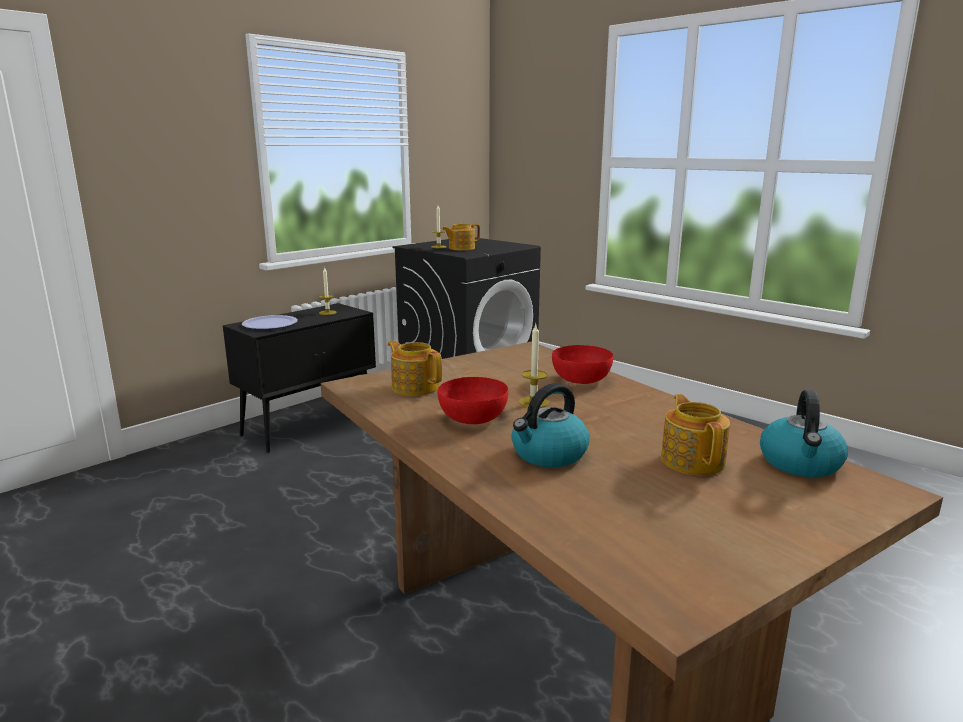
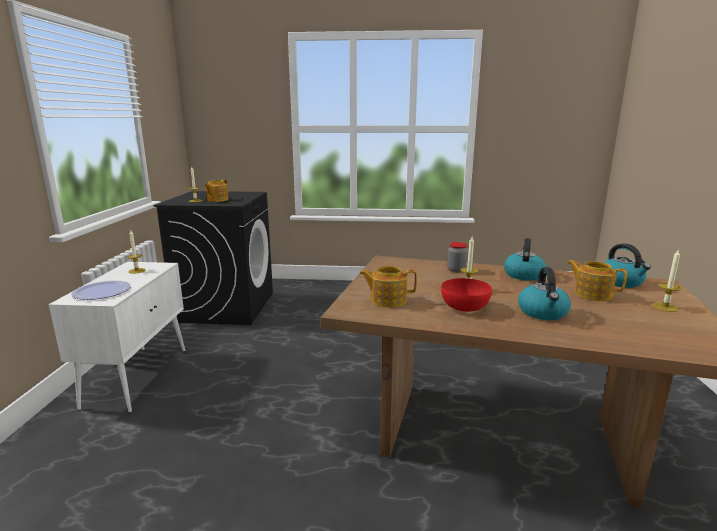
camera: 40 degrees left, 0 degrees up
black cabinet [223,303,376,453] -> white cabinet [49,262,186,413]
red bowl [552,345,613,384] -> jar [447,242,468,272]
none -> kettle [504,238,546,280]
none -> candle [652,249,682,312]

